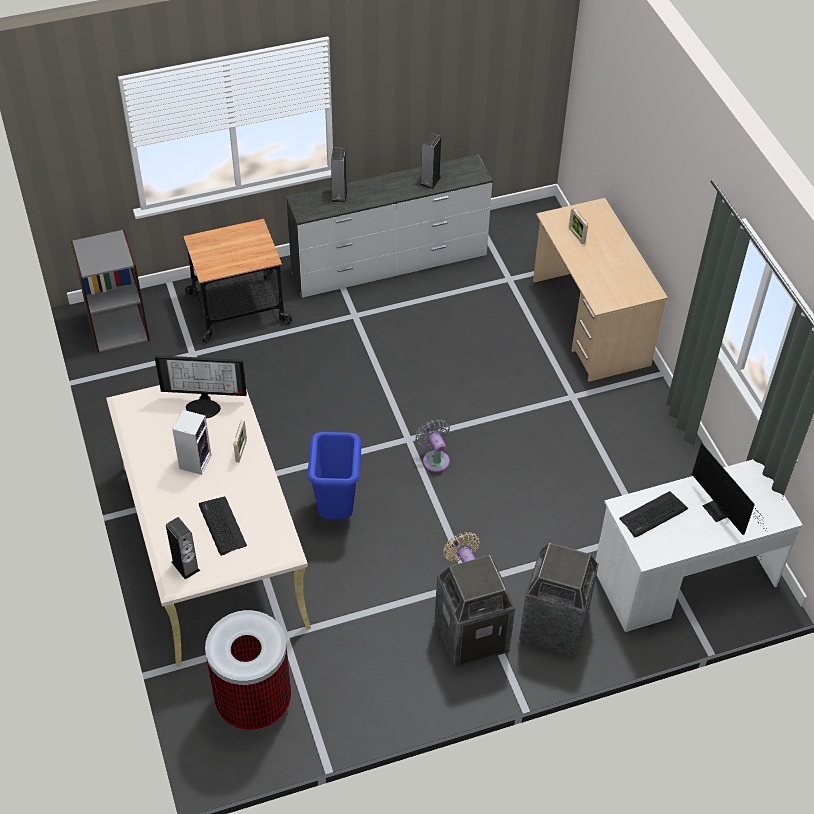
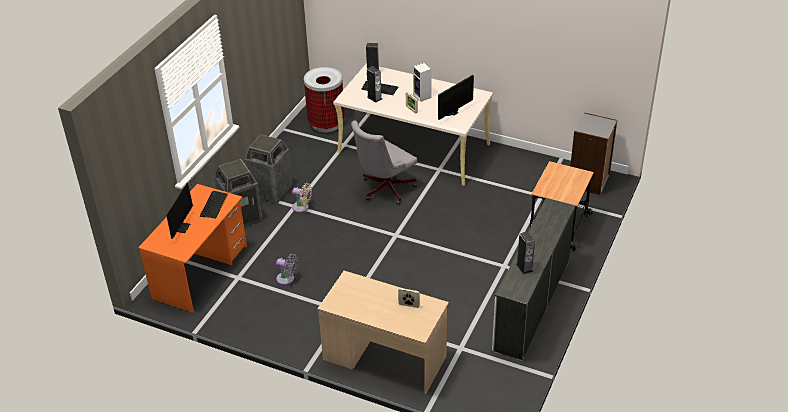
camera: 135 degrees right, 10 degrees down
blue trash can [307,432,362,519] -> grey office chair [351,120,417,205]
speaker [331,148,348,203] -> speaker moved to [367,66,382,103]
grey fan [415,419,450,472] -> grey fan moved to [276,254,298,285]
white desk [596,459,803,632] -> orange desk [138,184,247,313]
monitor [692,443,770,535] -> monitor turned 90 degrees clockwise [166,179,194,239]

